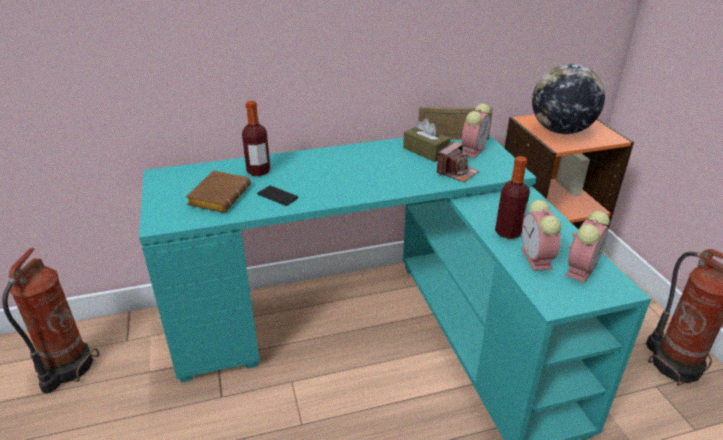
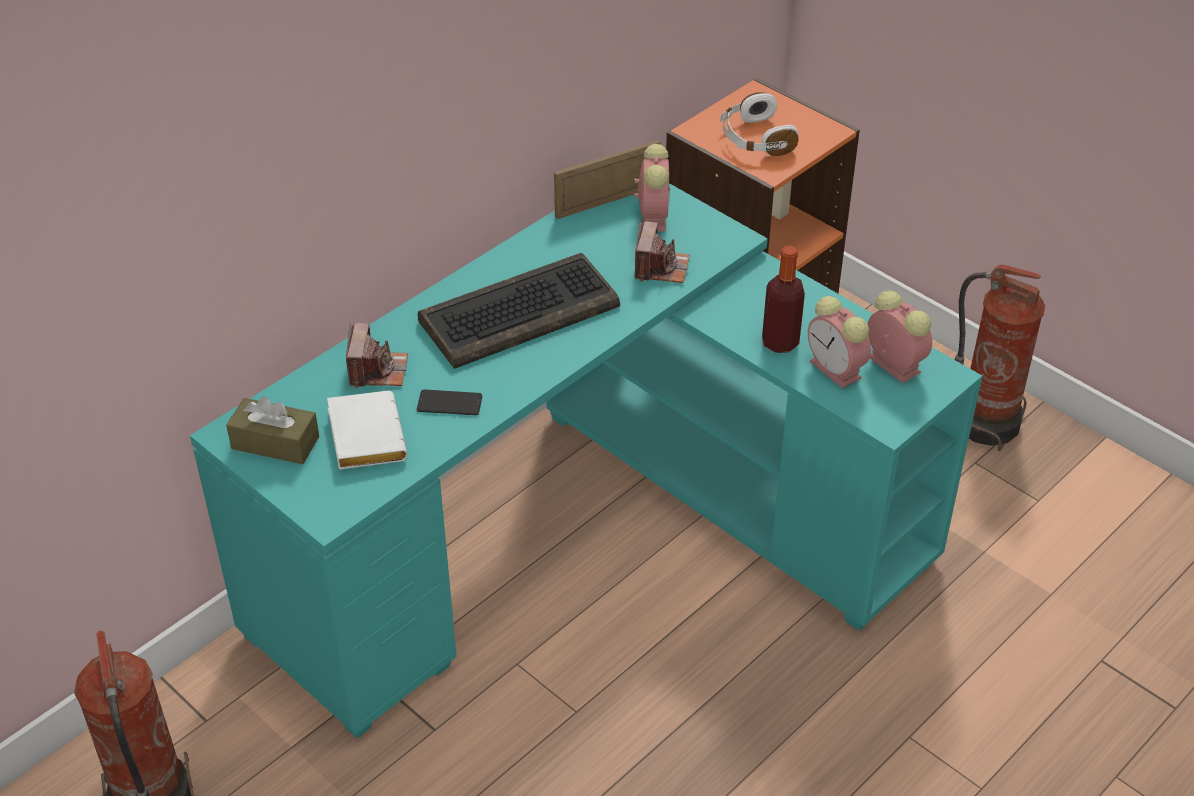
camera: 30 degrees left, 10 degrees up
brown book [186,170,251,213] -> white book [327,390,407,470]
bottle [242,101,270,176] -> camera [346,323,408,388]
brown tissue box [403,118,451,162] -> brown tissue box moved to [226,396,319,464]
globe [532,64,605,134] -> white headphones [720,92,799,156]
alarm clock [565,211,610,283] -> alarm clock turned 45 degrees counterclockwise [868,290,932,383]
none -> keyboard [418,253,620,369]

